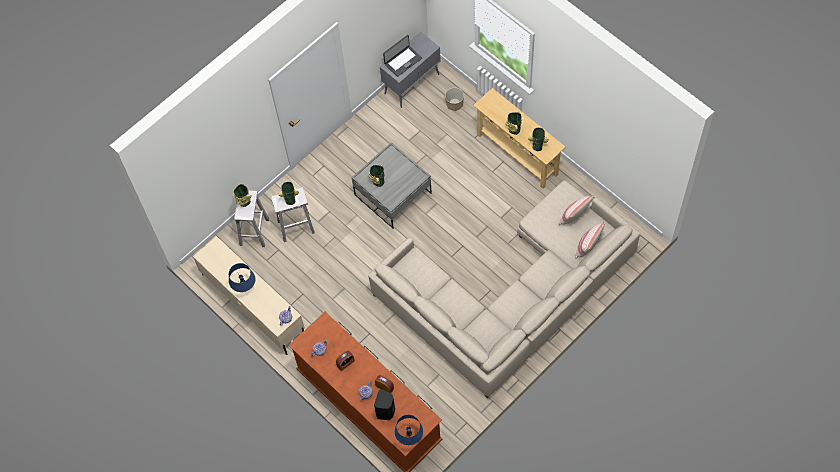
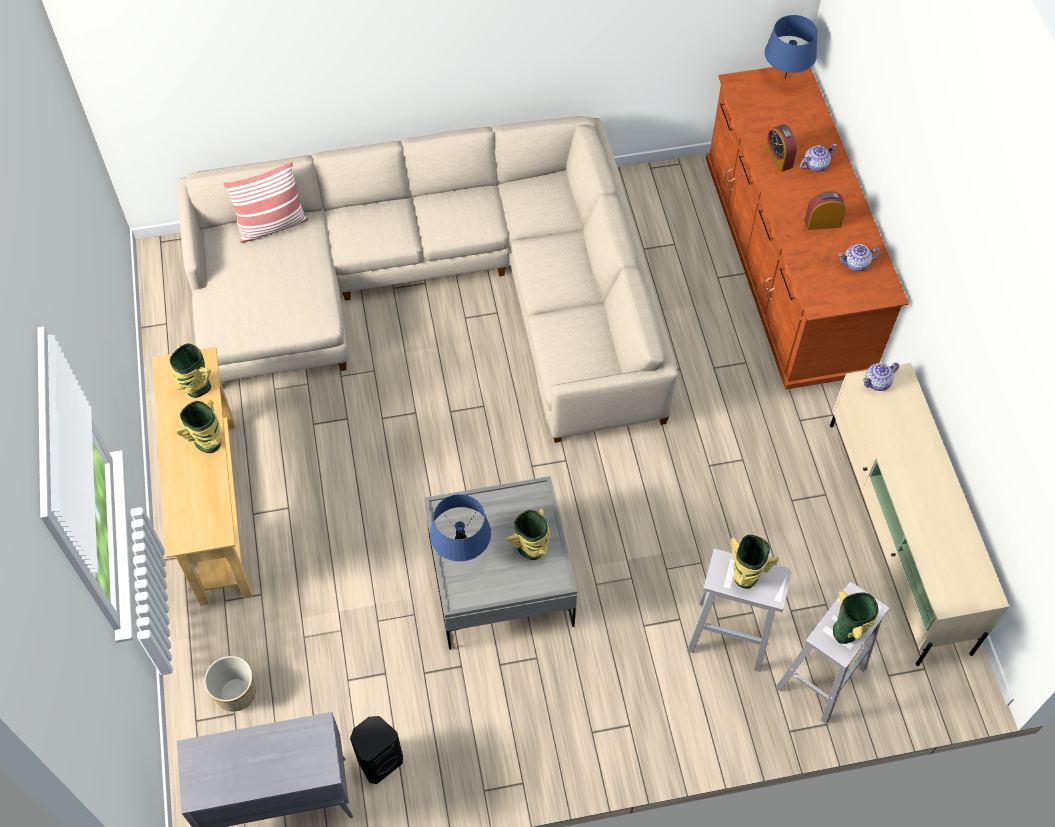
camera: 150 degrees left, 5 degrees down
blue table lamp [229,263,255,292] -> blue table lamp moved to [430,494,491,562]
black speaker [374,389,395,420] -> black speaker moved to [350,716,403,784]
laptop [383,35,422,77] -> none
pillow [559,195,594,225] -> none

